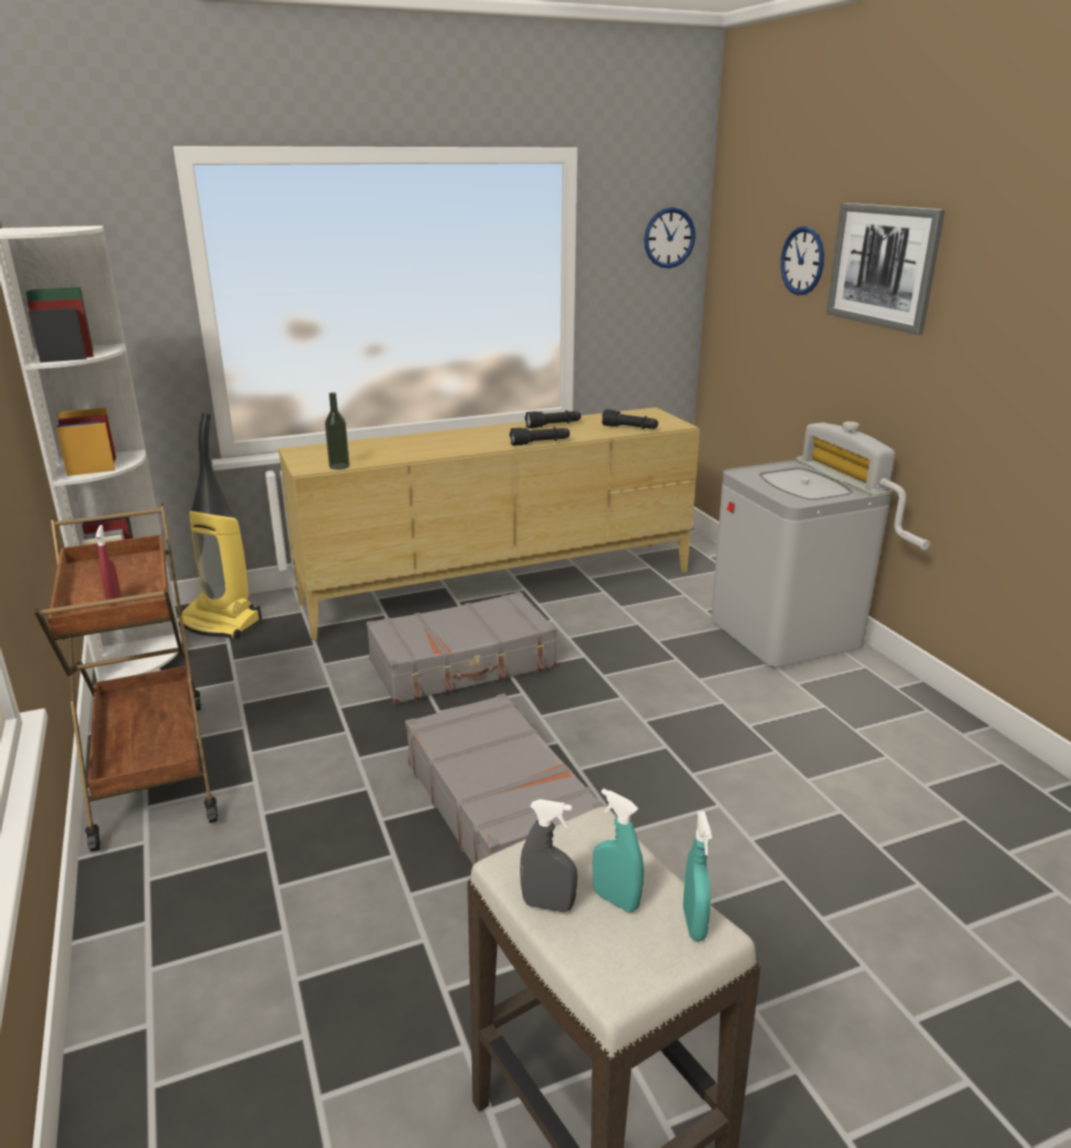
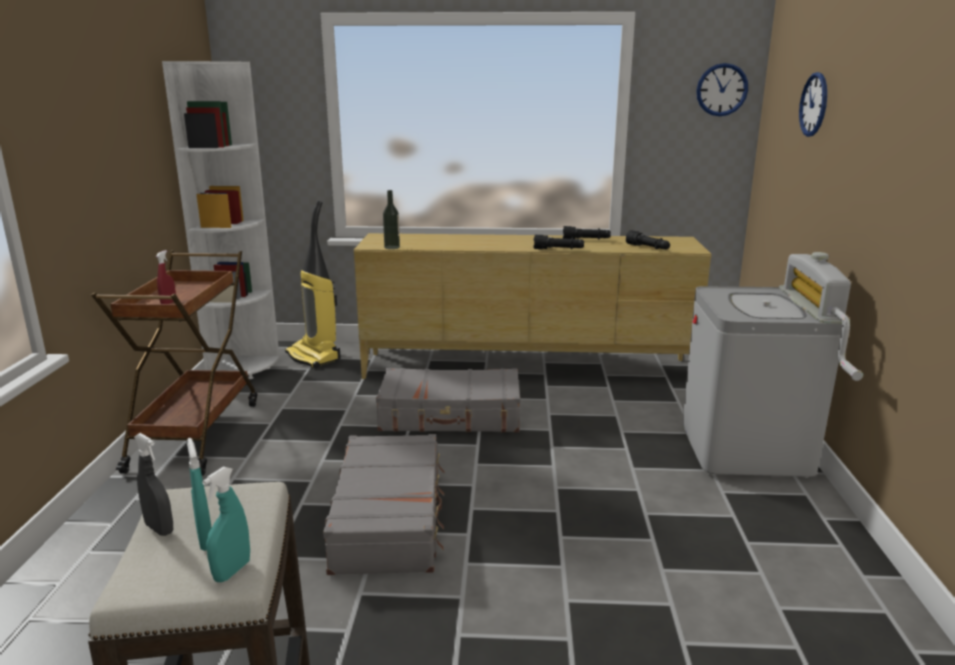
camera: 25 degrees right, 5 degrees down
picture [826,203,945,335] -> none

